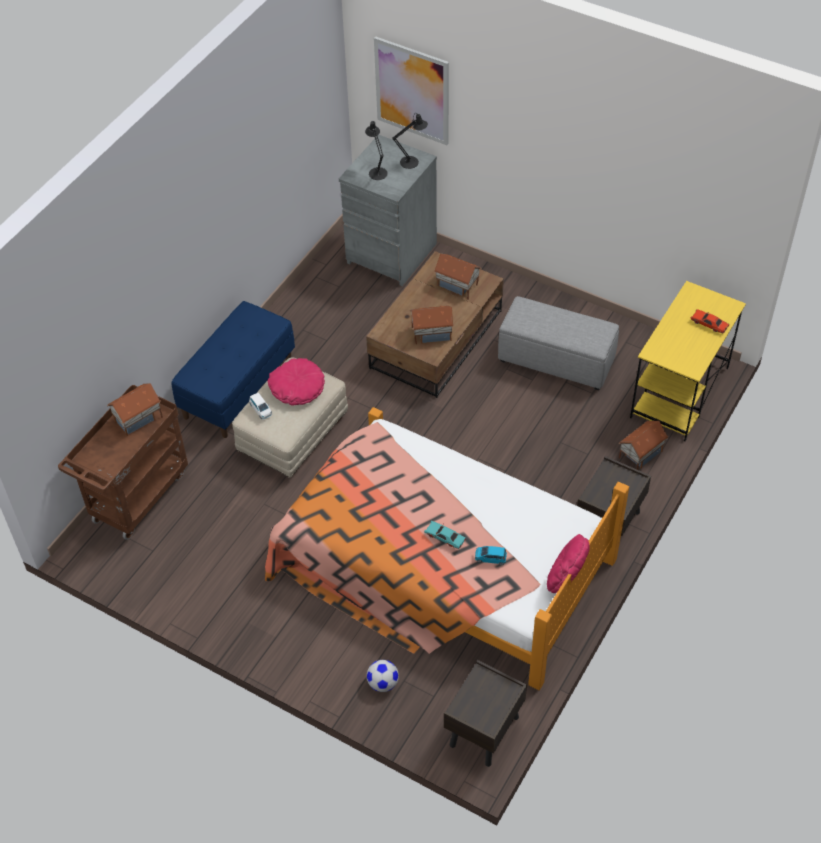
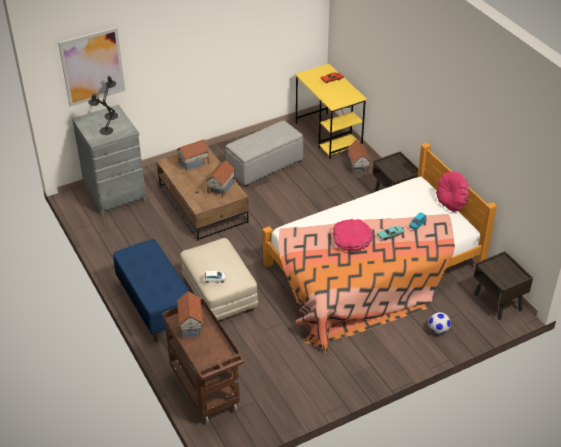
camera: 60 degrees left, 10 degrees down
pink pillow [268,358,325,406] -> pink pillow moved to [333,219,372,251]

